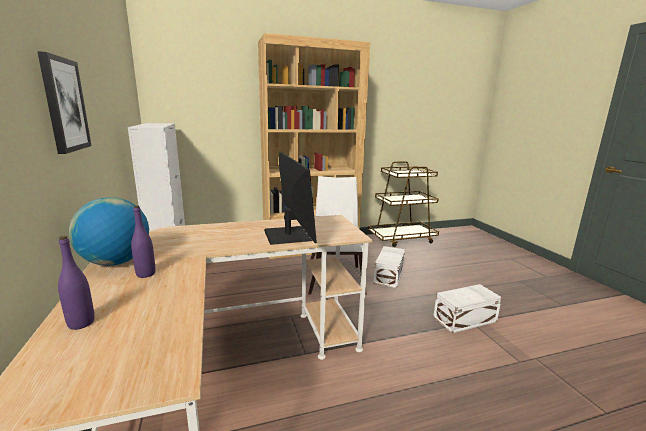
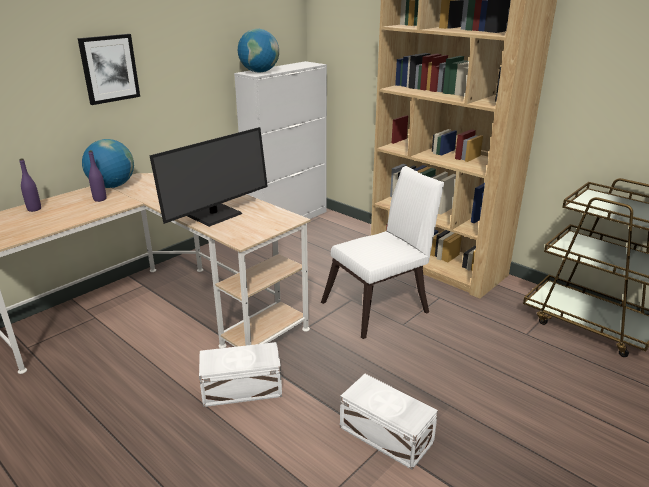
camera: 60 degrees right, 10 degrees up
white storage box [374,246,405,288] -> white storage box moved to [199,342,282,407]
none -> globe [238,29,279,73]

